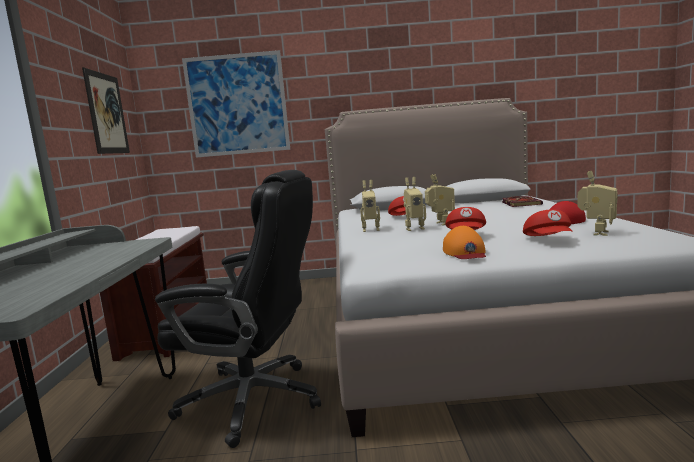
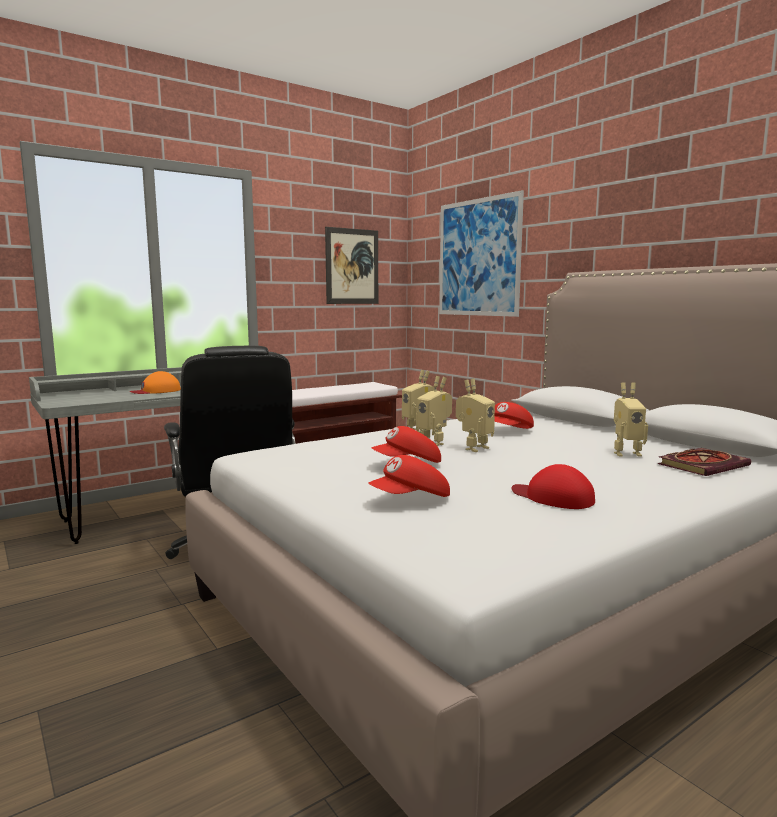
camera: 55 degrees right, 0 degrees up
orange cap [443,226,486,259] -> orange cap moved to [130,371,181,394]
toy robot [577,171,618,236] -> toy robot moved to [614,382,648,457]

